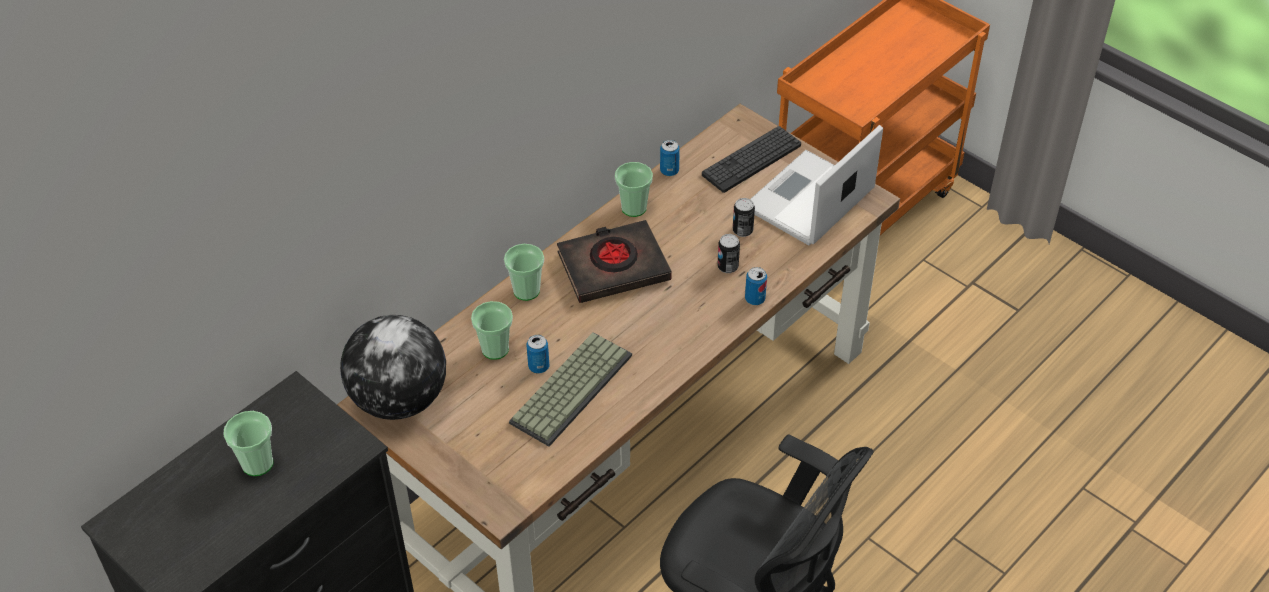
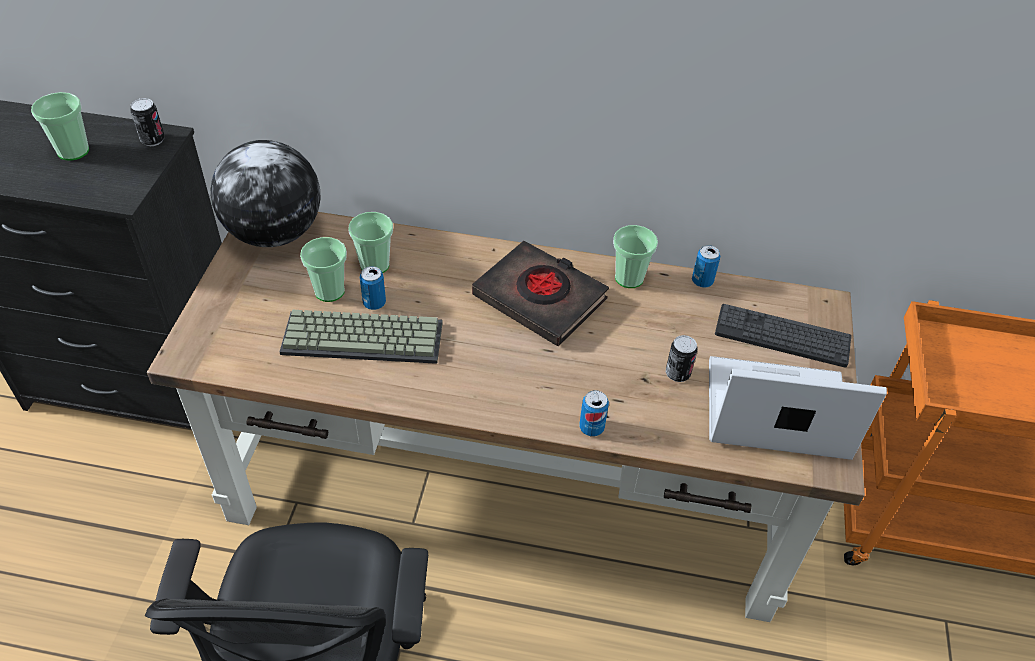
camera: 55 degrees right, 0 degrees up
cup [504,244,544,301] -> cup moved to [300,237,347,302]
can [718,234,740,273] -> can moved to [130,98,165,146]

